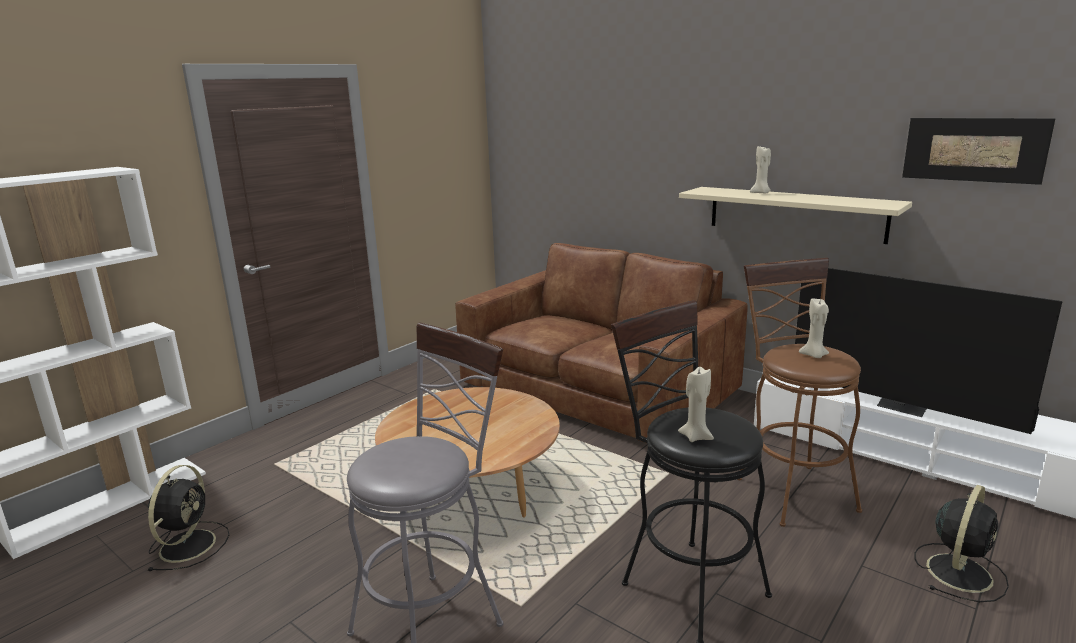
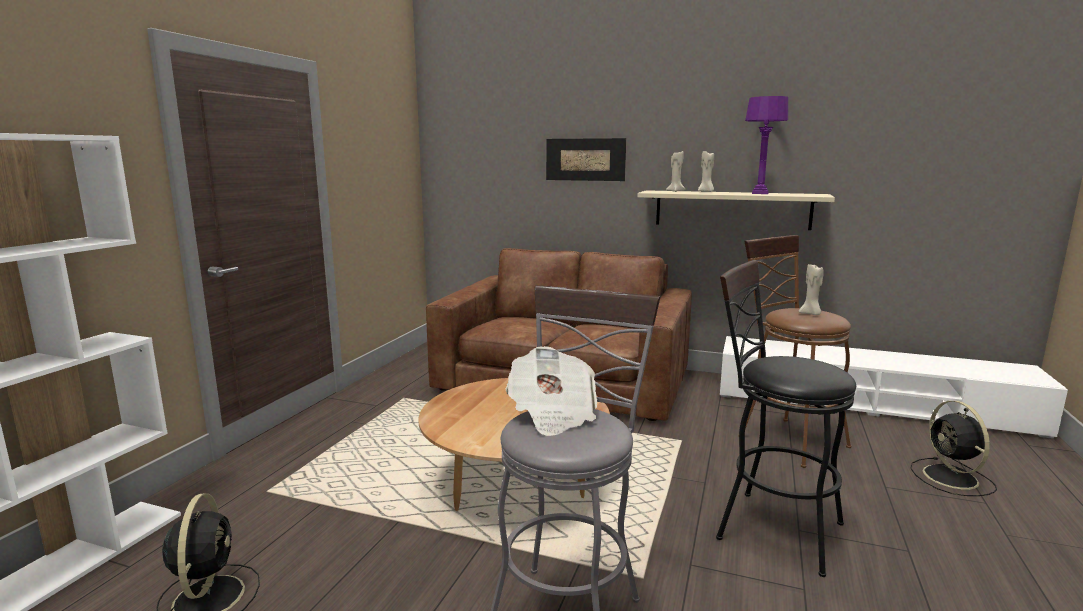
camera: 20 degrees left, 5 degrees down
beige candle [678,367,714,442] -> beige candle moved to [666,151,686,192]
television [795,268,1063,434] -> none
picture [902,118,1055,185] -> picture moved to [546,138,626,181]
black fan [914,485,1009,602] -> black fan turned 150 degrees clockwise [911,401,997,496]
none -> newspaper [506,346,597,436]
none -> purple table lamp [745,96,788,194]

